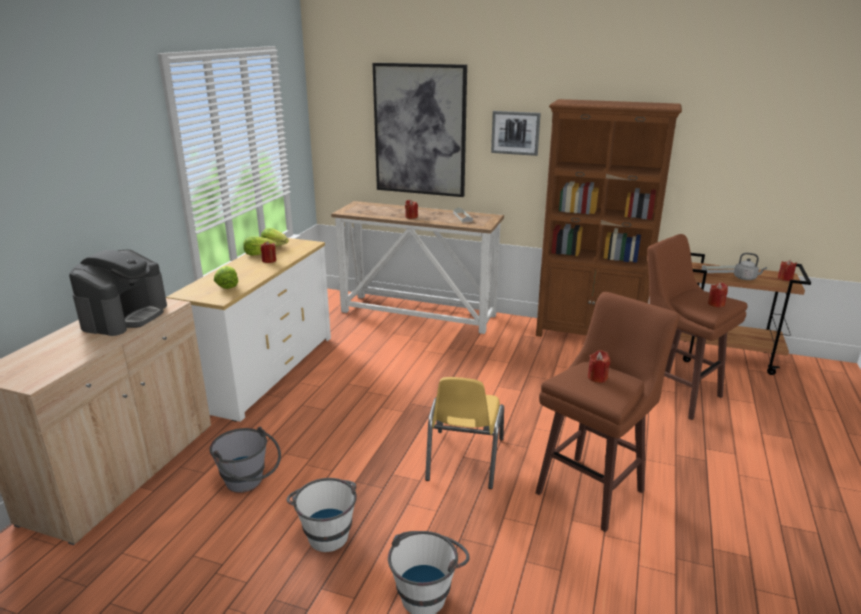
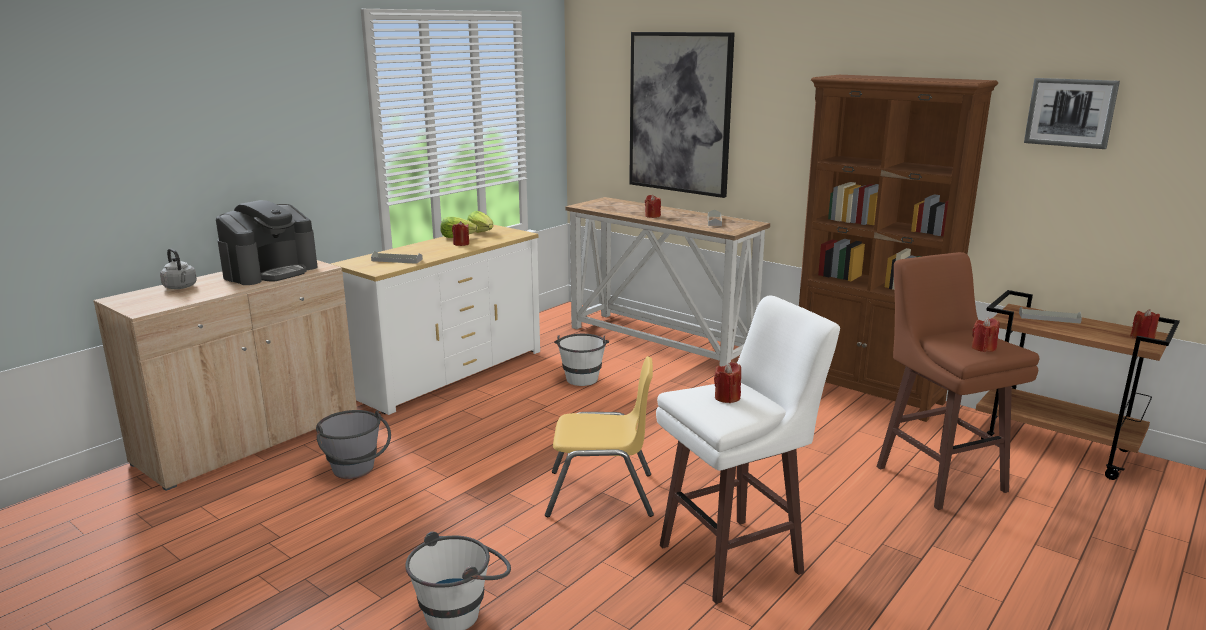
camera: 20 degrees right, 5 degrees down
lettuce [214,265,238,289] -> grey tray [371,251,423,264]
white bucket [287,478,357,552] -> white bucket moved to [554,334,609,386]
yellow chair [425,377,504,489] -> yellow chair turned 120 degrees counterclockwise [545,356,654,517]
picture [491,111,541,156] -> picture moved to [1024,78,1120,149]
brown stool [535,292,679,532] -> white stool [656,295,840,604]
grey kettle [734,253,767,280] -> grey kettle moved to [160,248,197,289]

